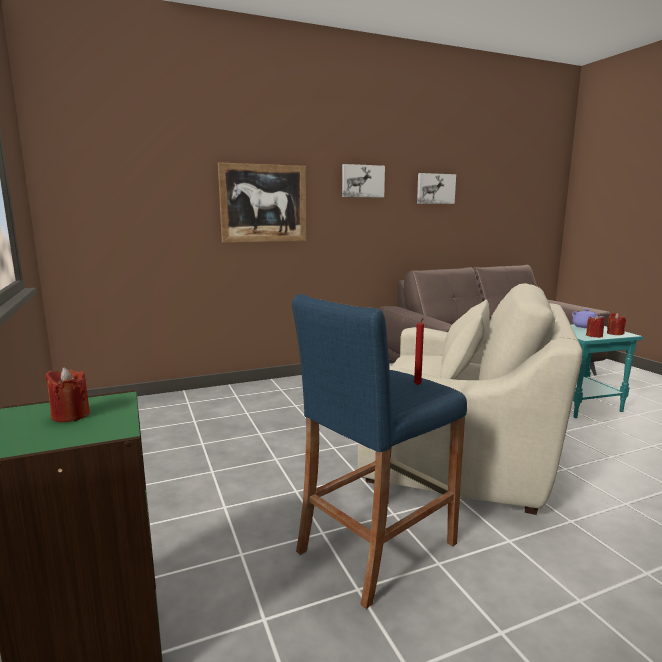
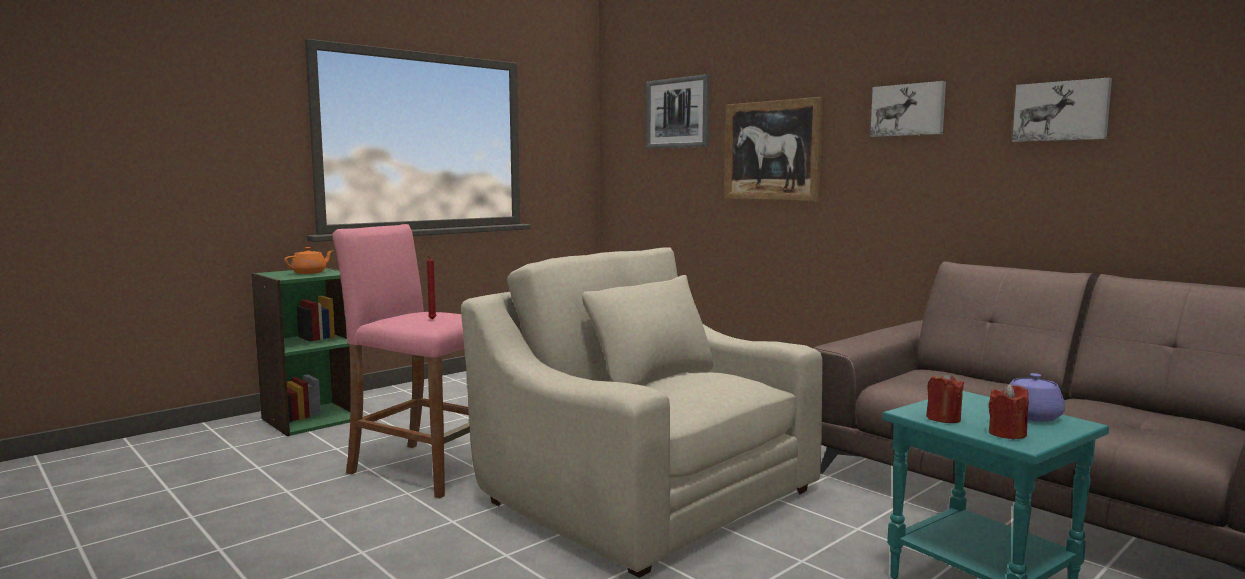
camera: 70 degrees right, 5 degrees down
red candle [45,367,90,422] -> orange teapot [284,247,333,274]
blue stool [292,294,467,609] -> pink stool [333,224,470,498]
beige armchair [357,283,582,515] -> beige armchair turned 135 degrees clockwise [461,247,823,578]
none -> picture [646,74,710,149]

